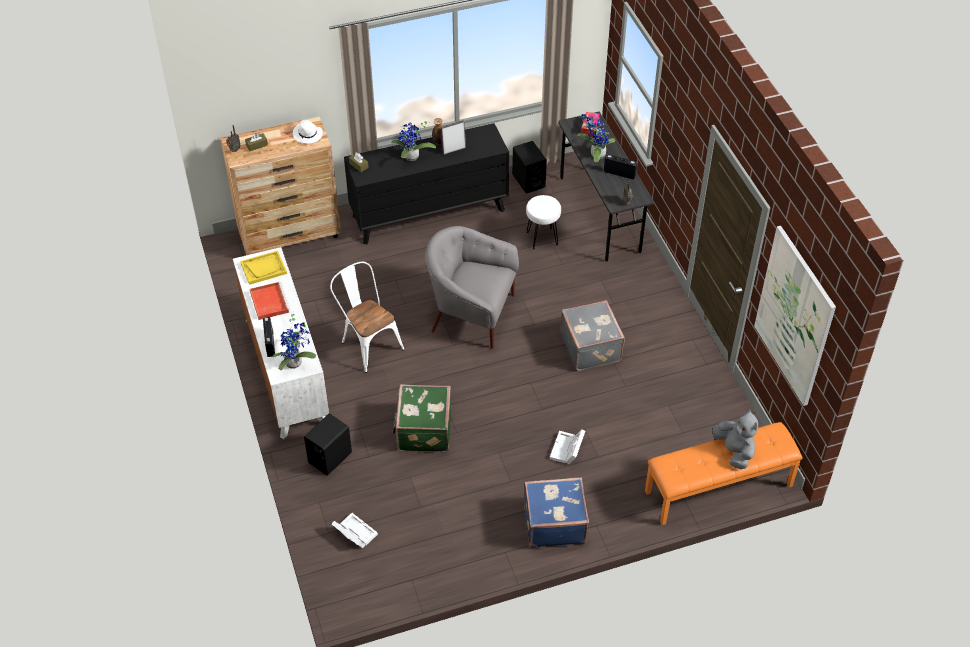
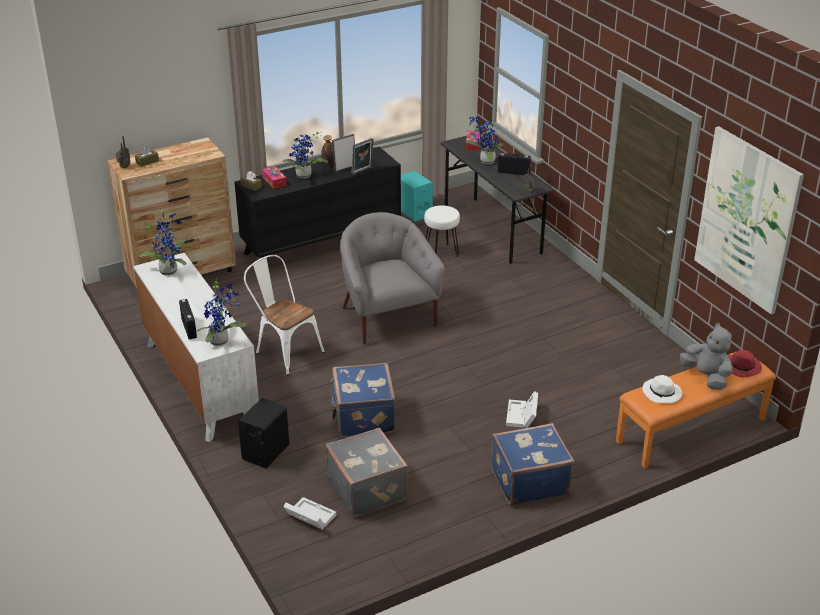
camera: 10 degrees left, 15 degrees down
yellow tray [240,251,287,285] -> potted plant [139,212,187,276]
red tray [250,282,290,320] -> none
white hat [293,120,323,144] -> white hat moved to [642,375,682,403]
green suitcase [393,384,451,452] -> blue suitcase [331,363,396,437]
grey armchair [425,226,519,349] -> grey armchair turned 60 degrees clockwise [340,212,445,344]
black speaker [512,141,547,193] -> turquoise speaker [401,171,433,222]
grey suitcase [560,300,625,371] -> grey suitcase moved to [326,428,408,517]
none -> tissue box [262,166,287,189]
none -> picture frame [352,138,373,175]
none -> red hat [727,350,762,377]

